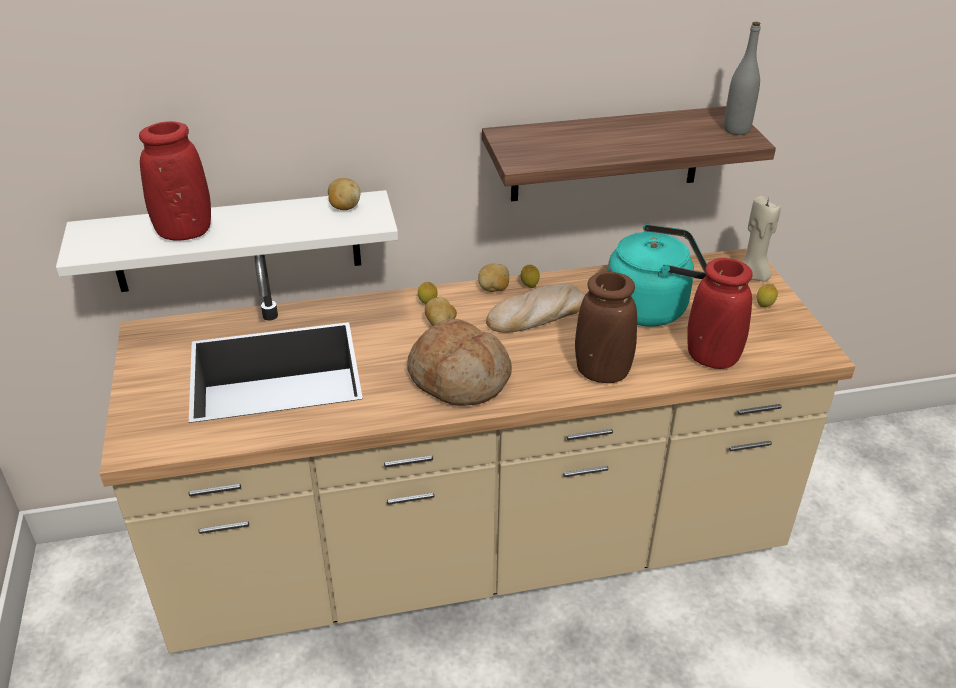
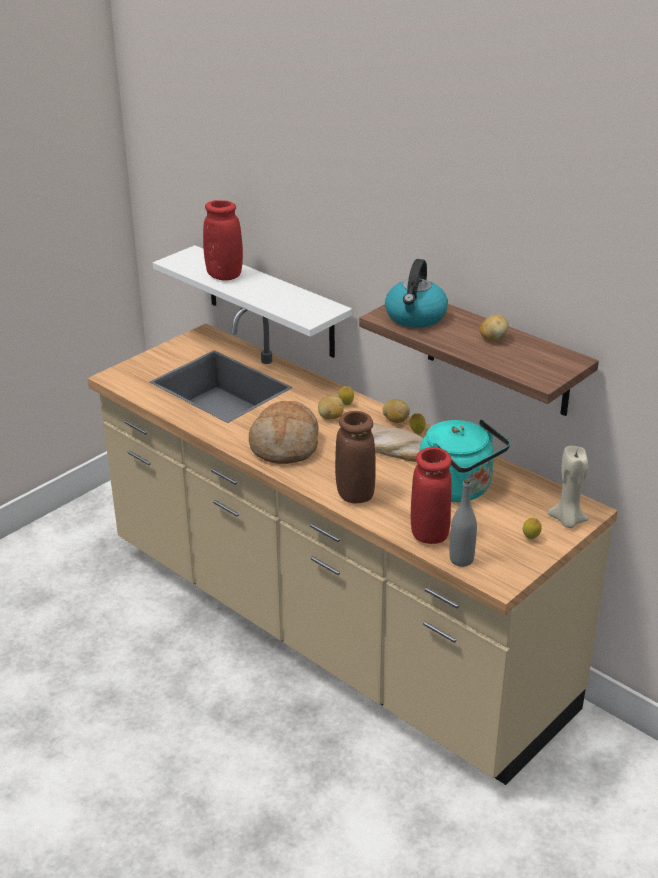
camera: 55 degrees right, 5 degrees down
potato [328,178,361,210] -> potato moved to [479,314,508,341]
grey bottle [724,22,761,135] -> grey bottle moved to [450,478,477,567]
none -> kettle [385,259,448,328]

